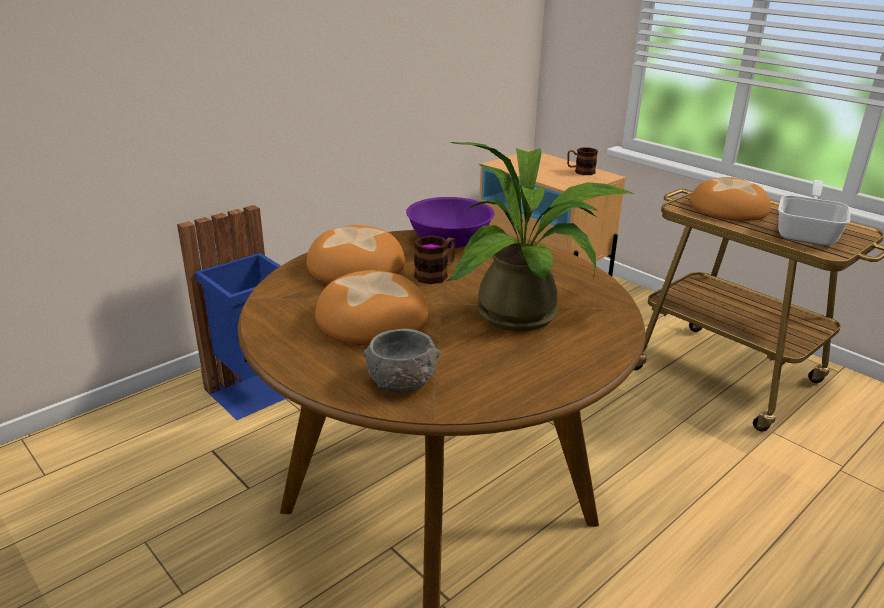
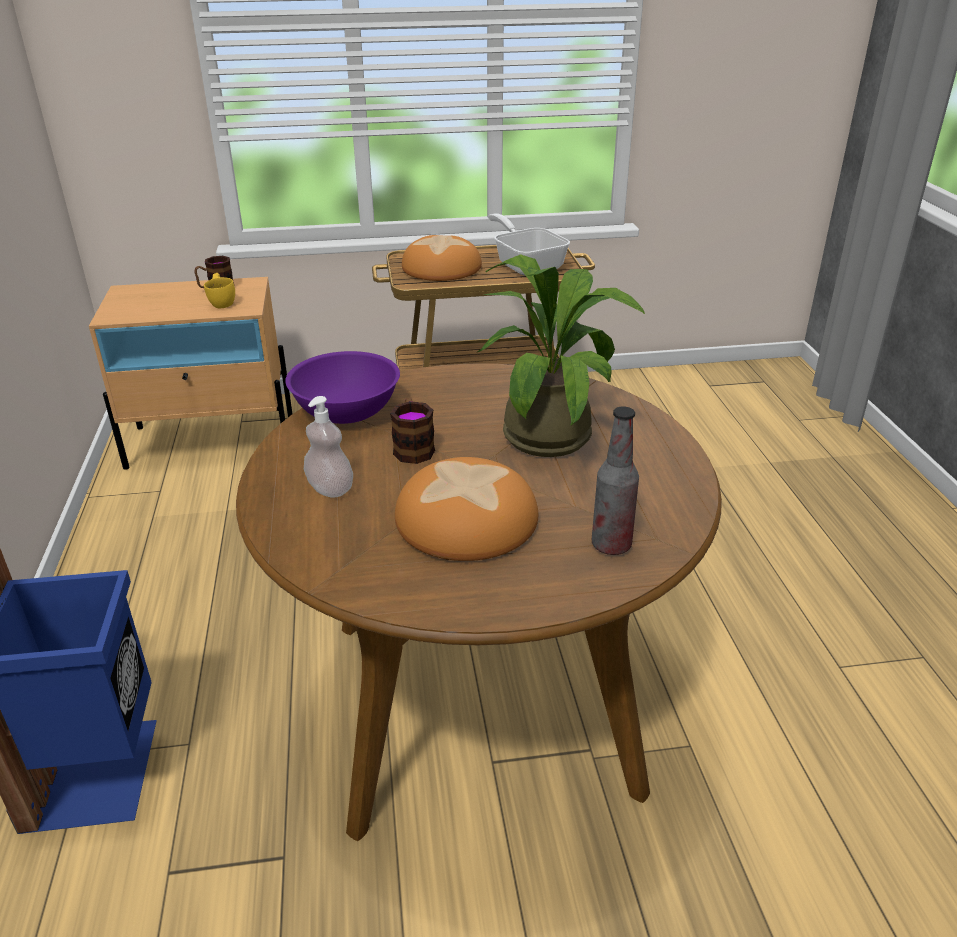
camera: 55 degrees left, 5 degrees up
bread [306,225,405,283] -> soap dispenser [304,396,353,497]
grey bowl [363,329,440,393] -> bottle [592,407,639,555]
none -> yellow cup [204,273,235,308]

